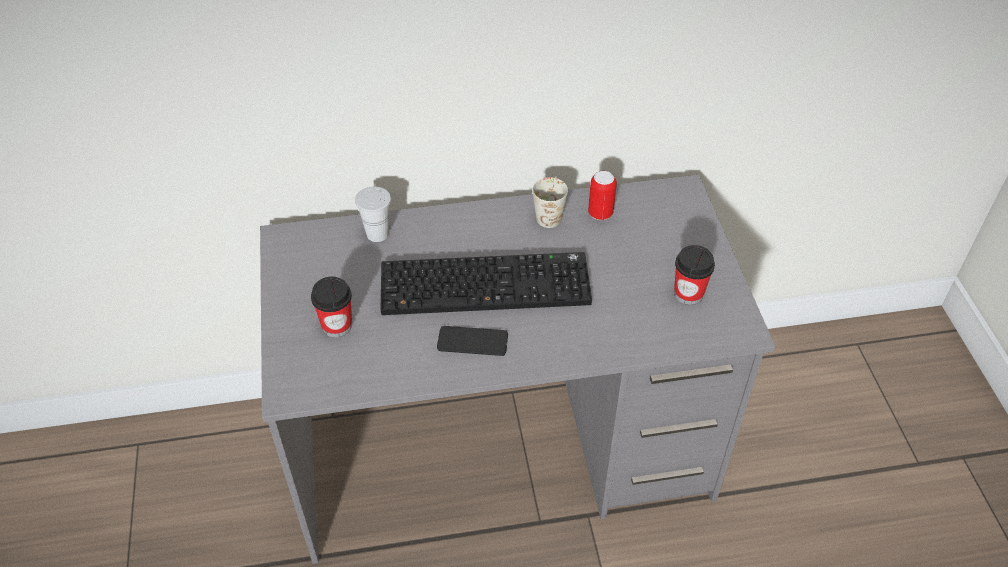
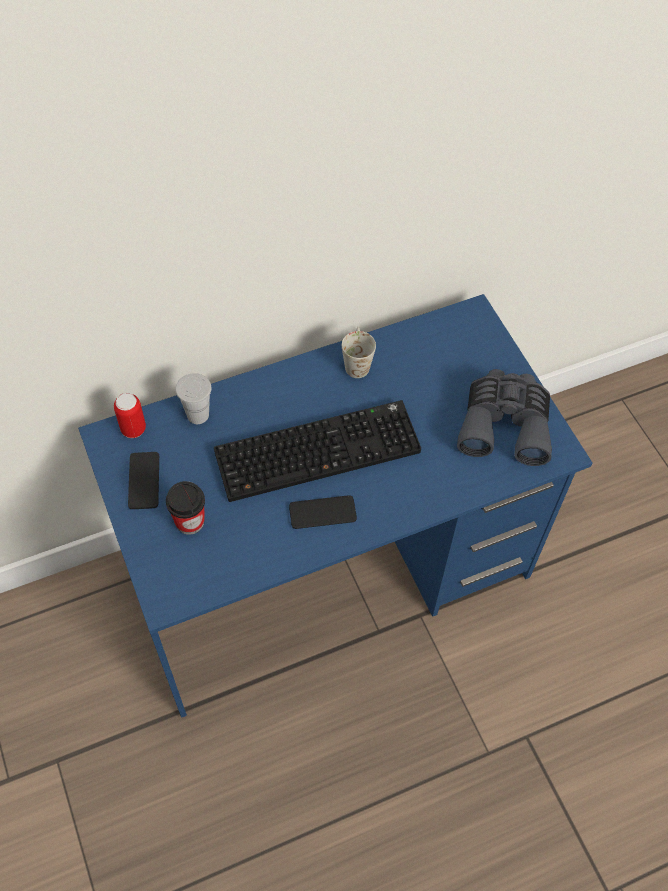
camera: 15 degrees left, 10 degrees up
grey desk [260,175,776,564] -> blue desk [78,294,593,718]
can [588,171,617,220] -> can moved to [114,393,146,438]
cup [674,245,715,305] -> grey binoculars [457,369,552,466]
none -> phone [128,452,159,509]

